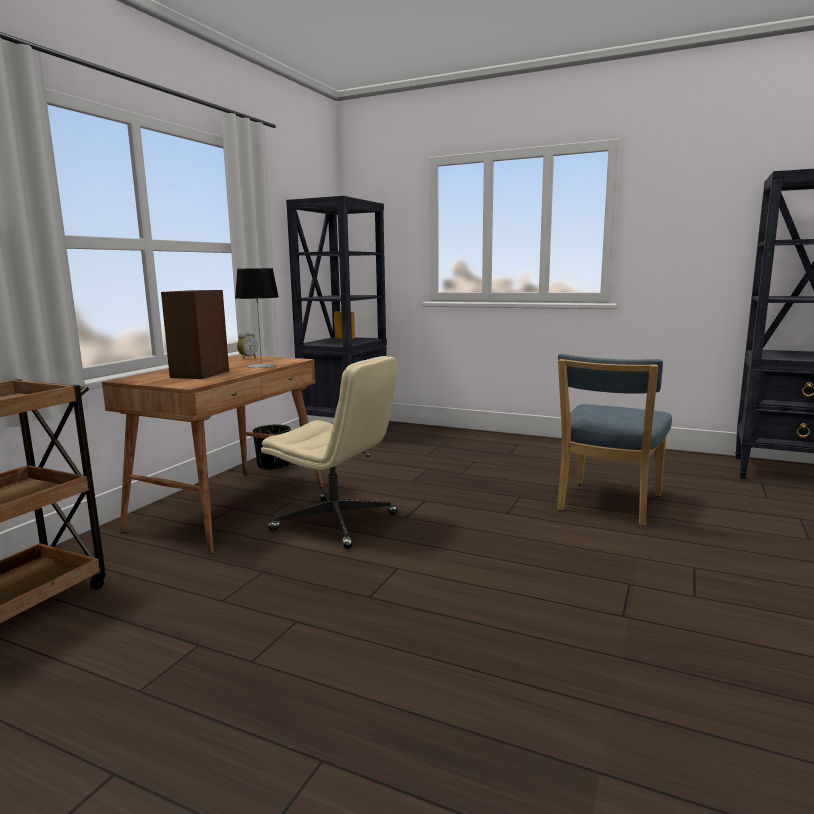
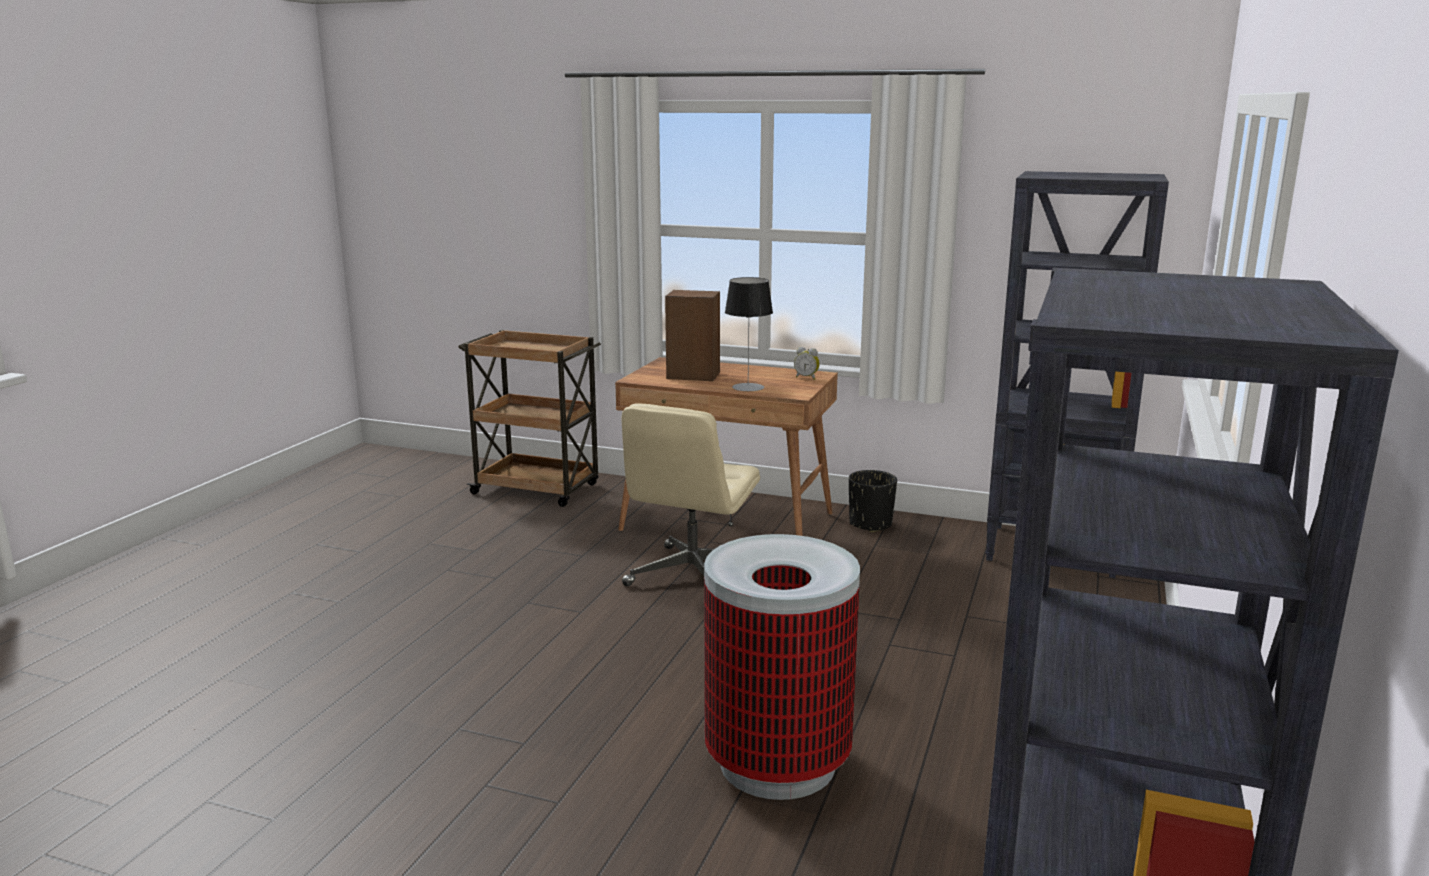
camera: 85 degrees right, 5 degrees up
blue chair [557,354,672,526] -> trash can [704,534,860,800]

